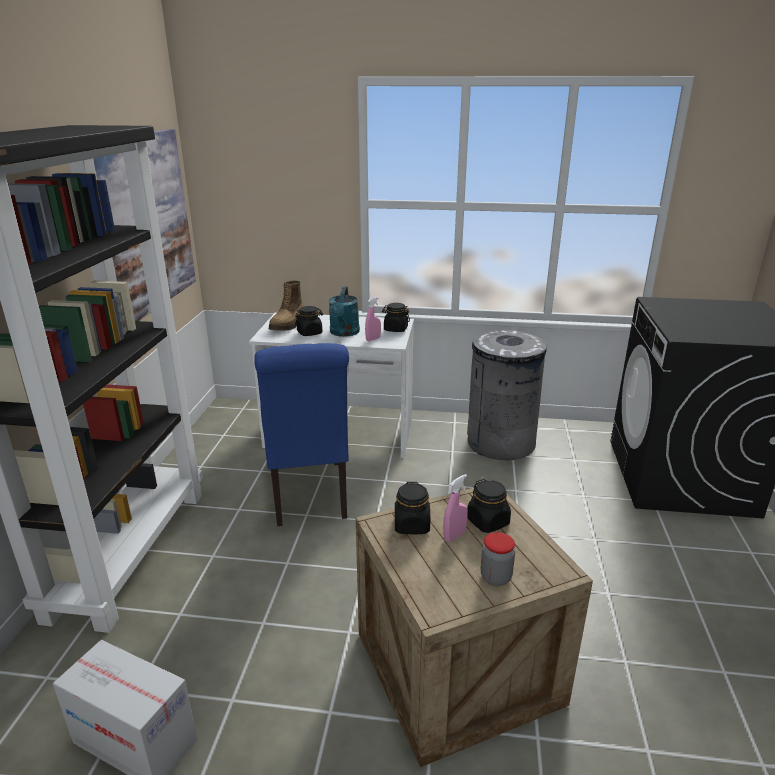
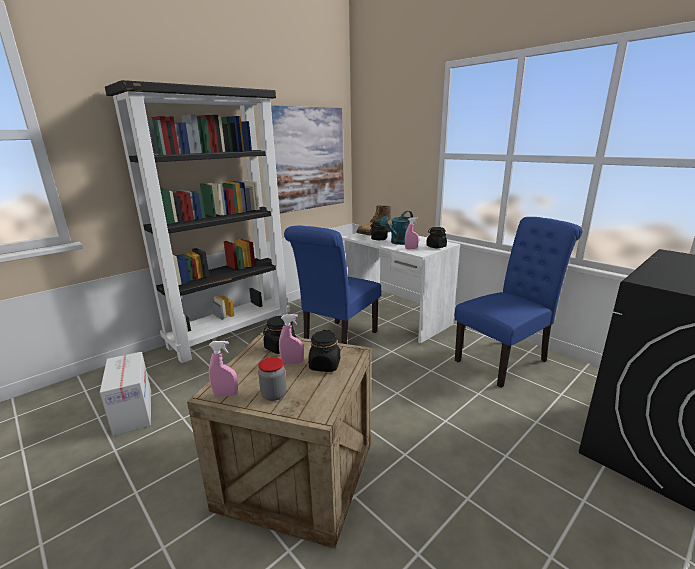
camera: 40 degrees right, 5 degrees down
grey trash can [467,330,547,460] -> blue chair [455,217,582,388]
none -> pink spray bottle [209,341,238,397]

